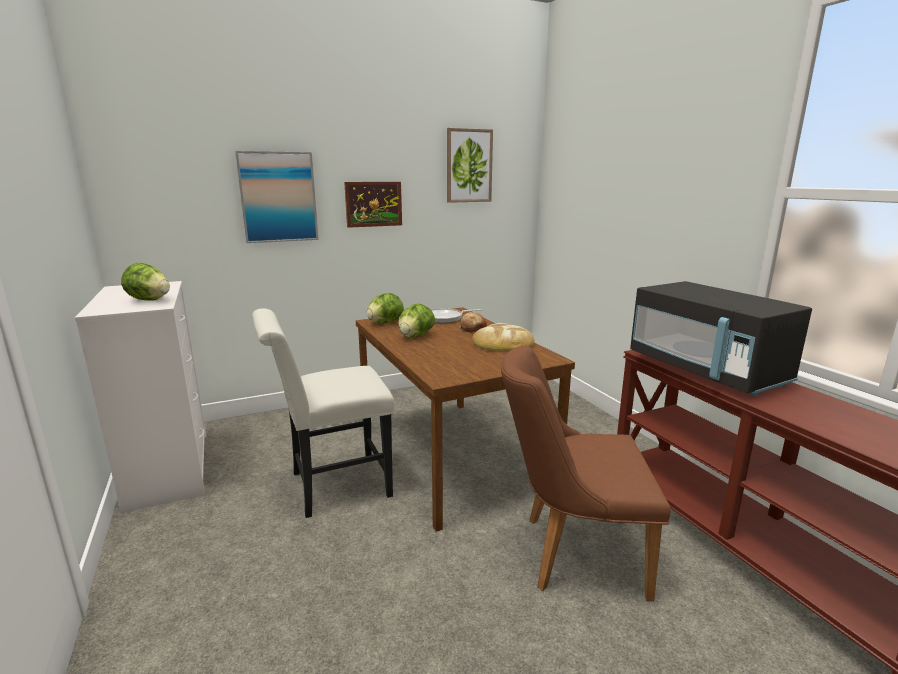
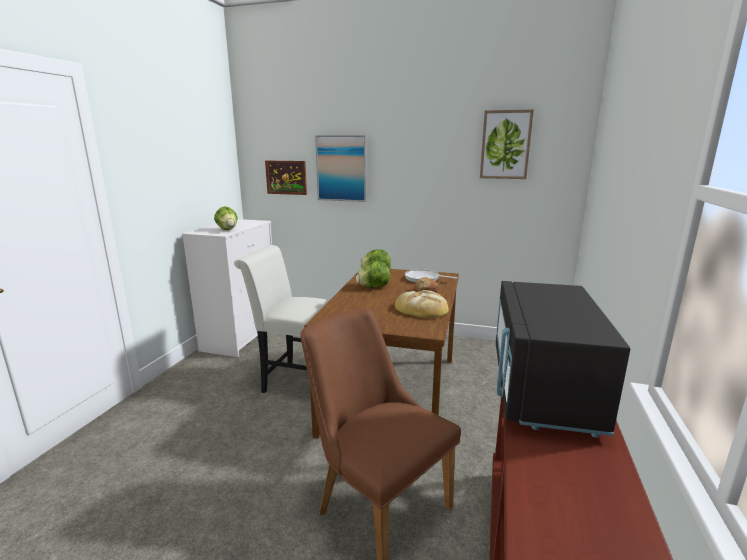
camera: 40 degrees right, 0 degrees up
picture [344,182,402,228] -> picture moved to [265,161,307,195]

